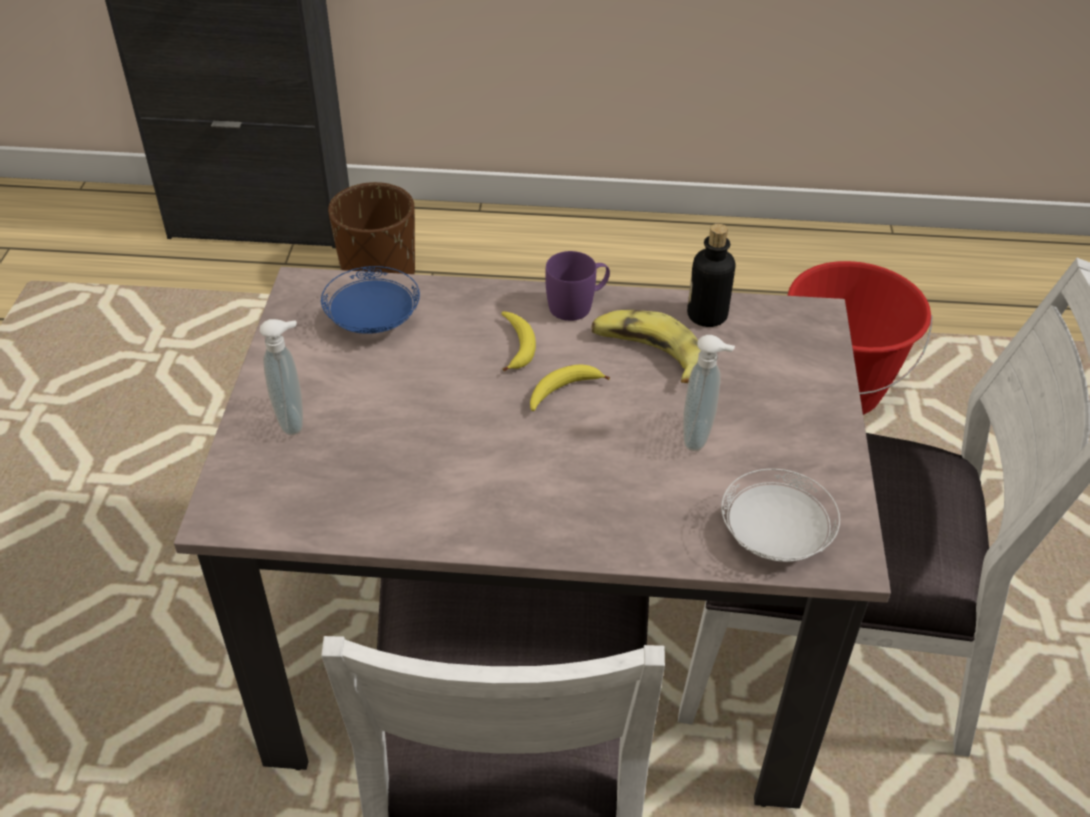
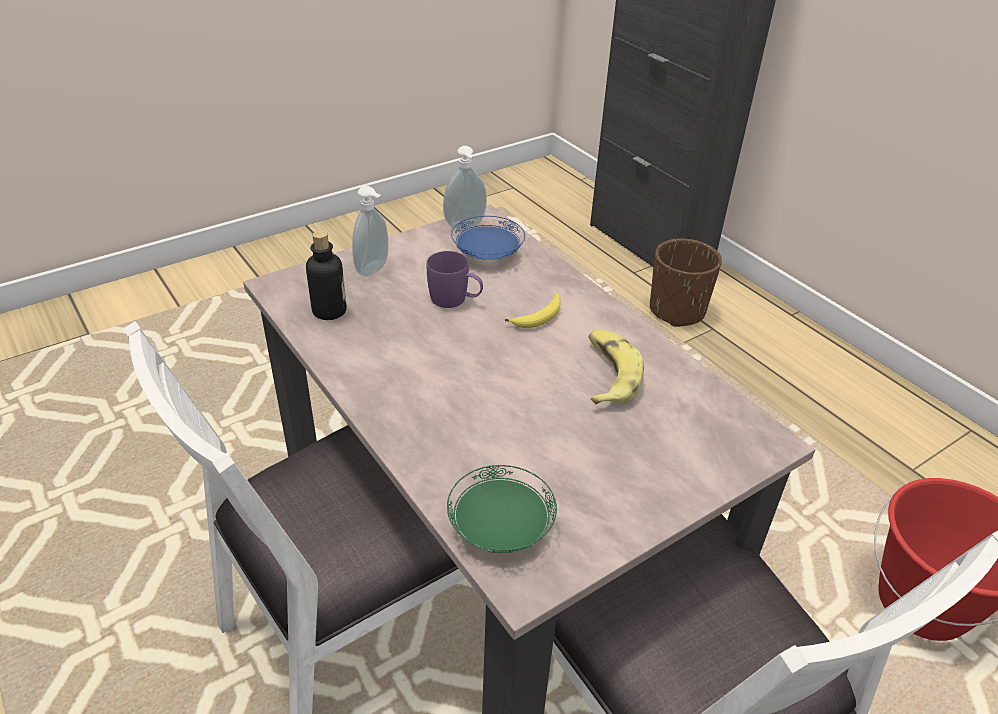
camera: 50 degrees right, 5 degrees down
banana [530,364,610,411] -> none
purple mug [545,251,610,321] -> purple mug moved to [427,251,483,308]
soap dispenser [683,335,735,451] -> soap dispenser moved to [443,146,487,229]
bottle [687,224,736,327] -> bottle moved to [306,230,347,320]
white plate [721,469,840,562] -> green plate [447,465,557,553]

